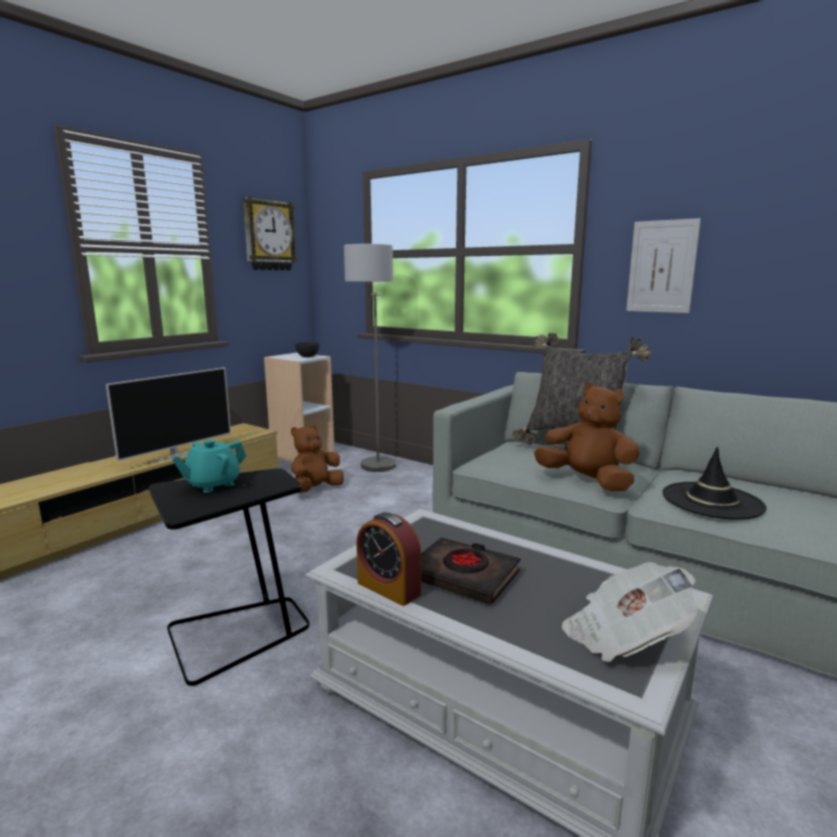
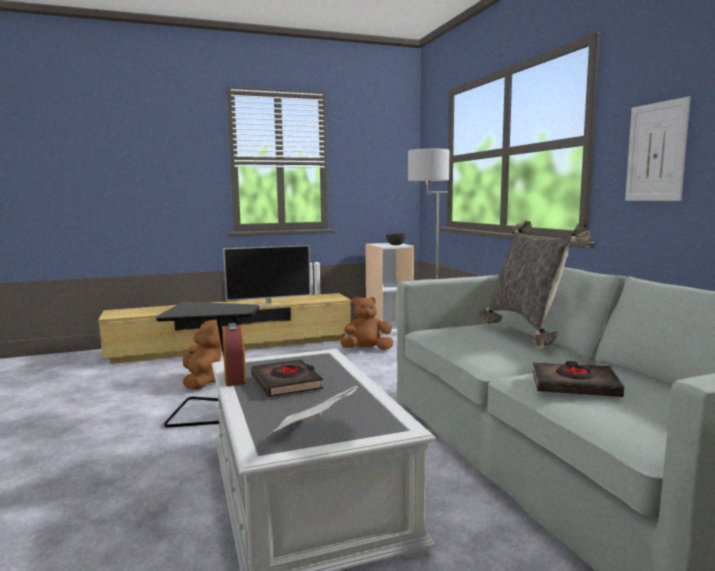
camera: 35 degrees right, 5 degrees down
turquoise teapot [172,440,246,493] -> none
wall clock [242,197,298,270] -> none
brown plush toy [534,383,640,491] -> brown plush toy moved to [183,319,221,390]
black hat [663,447,766,520] -> black book [533,361,624,397]

